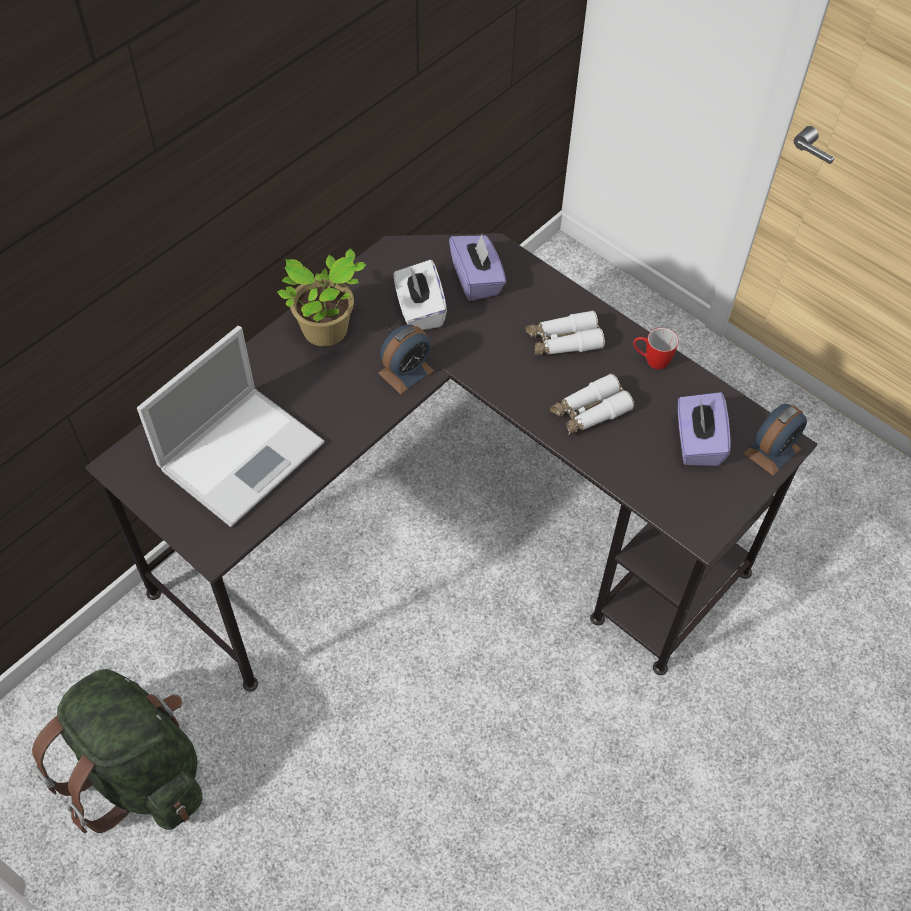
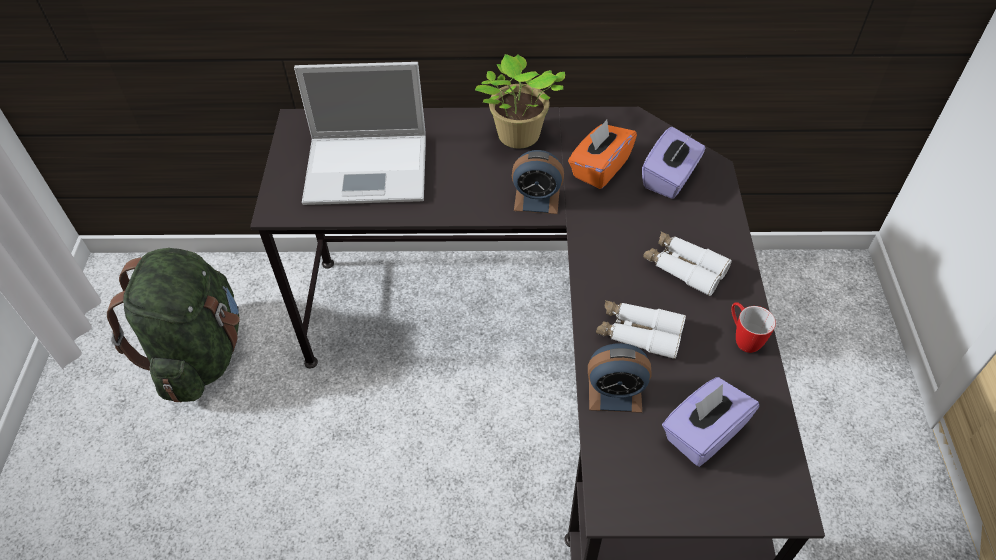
camera: 50 degrees right, 5 degrees down
white tissue box [394,260,447,330] -> orange tissue box [568,120,637,189]
alarm clock [744,404,807,476] -> alarm clock moved to [588,343,651,413]

